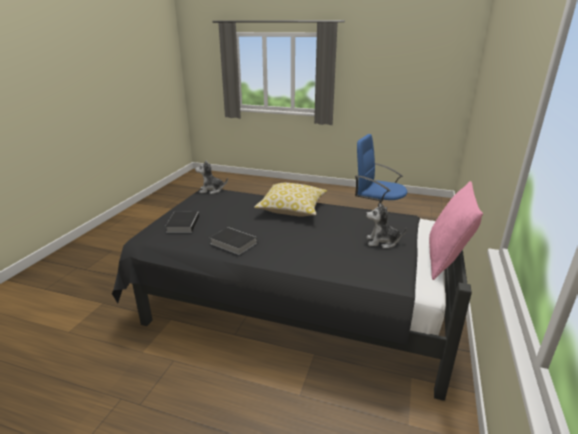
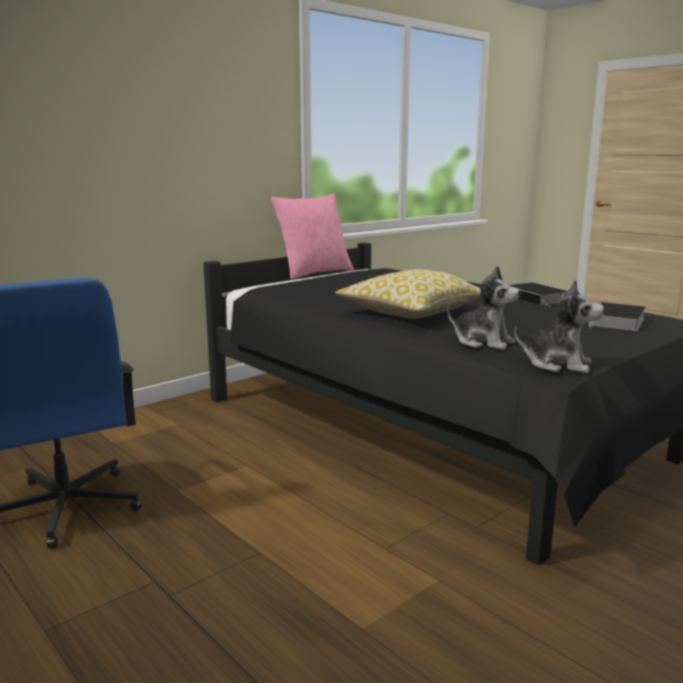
camera: 150 degrees left, 10 degrees down
plush toy [366,203,407,249] -> plush toy moved to [447,265,520,350]

